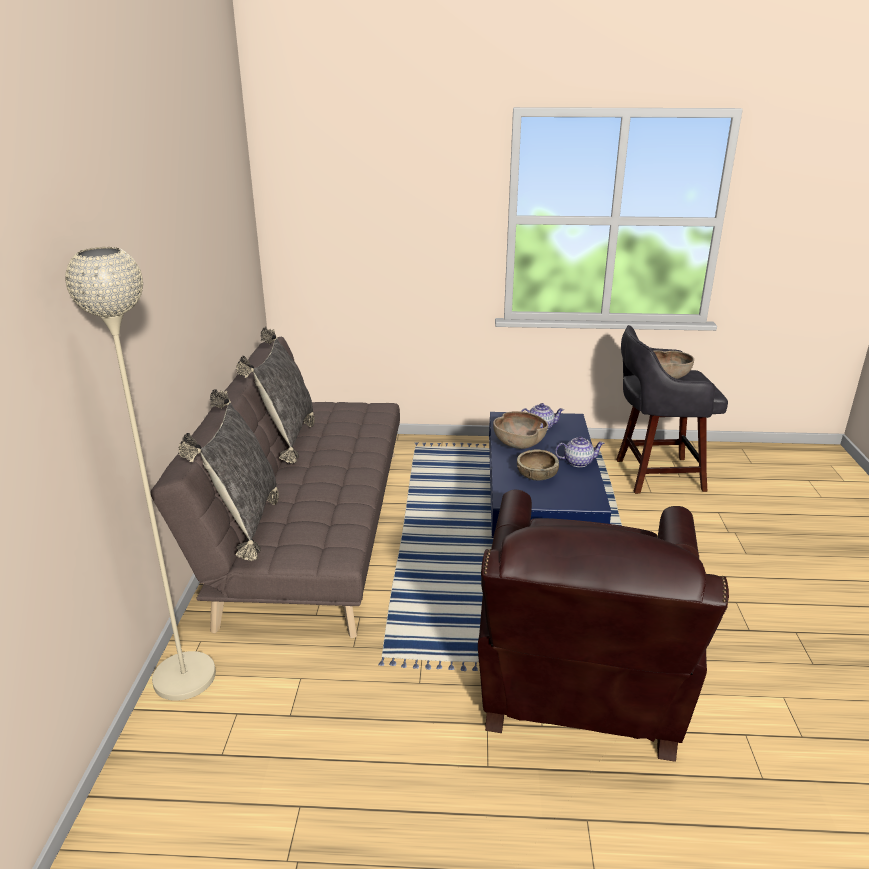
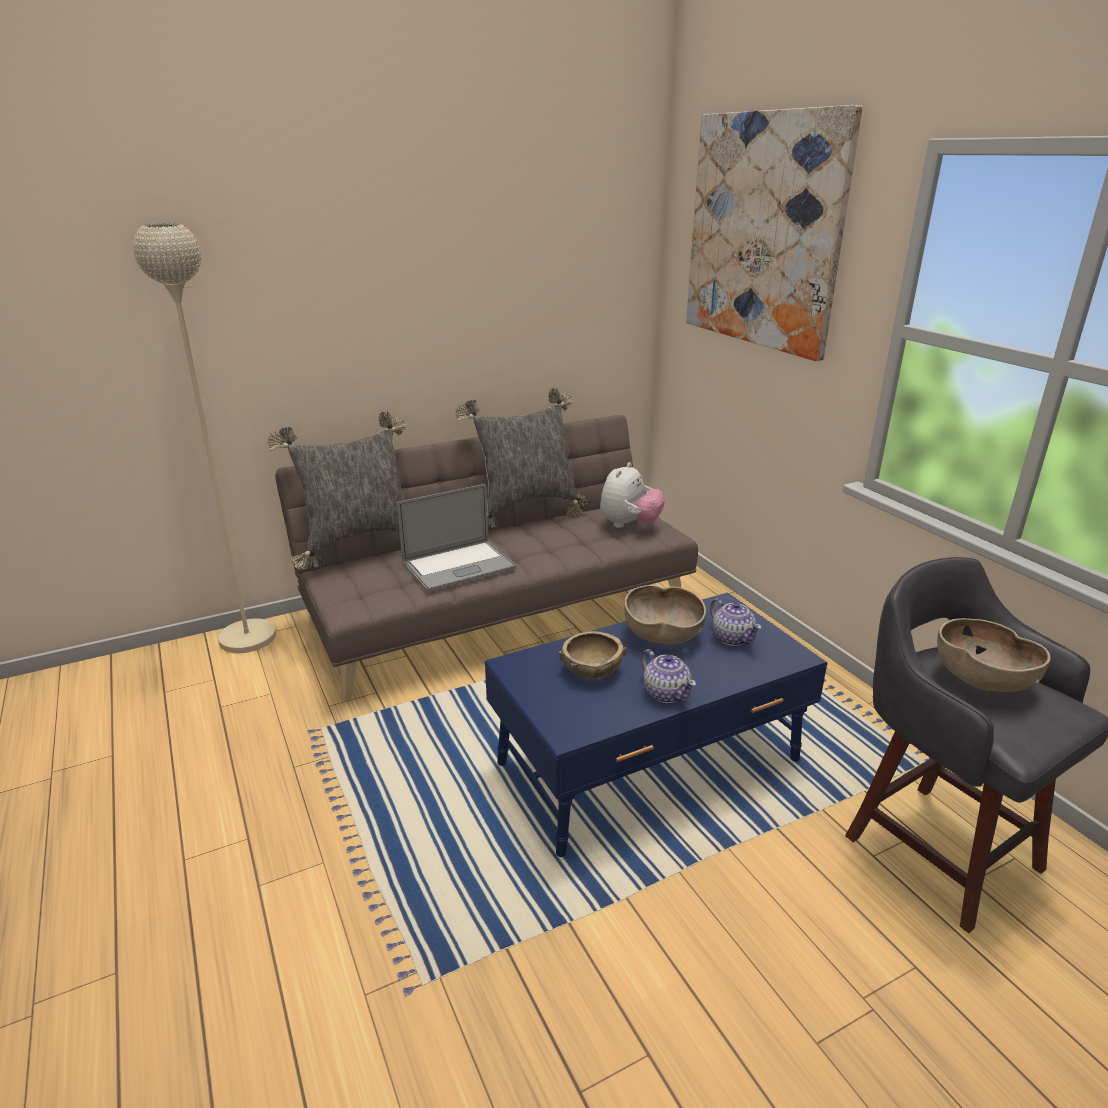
camera: 60 degrees right, 0 degrees up
brown armchair [478,490,729,762] -> none
none -> laptop [397,484,516,592]
none -> plush toy [600,462,665,528]
none -> picture [686,105,862,361]

